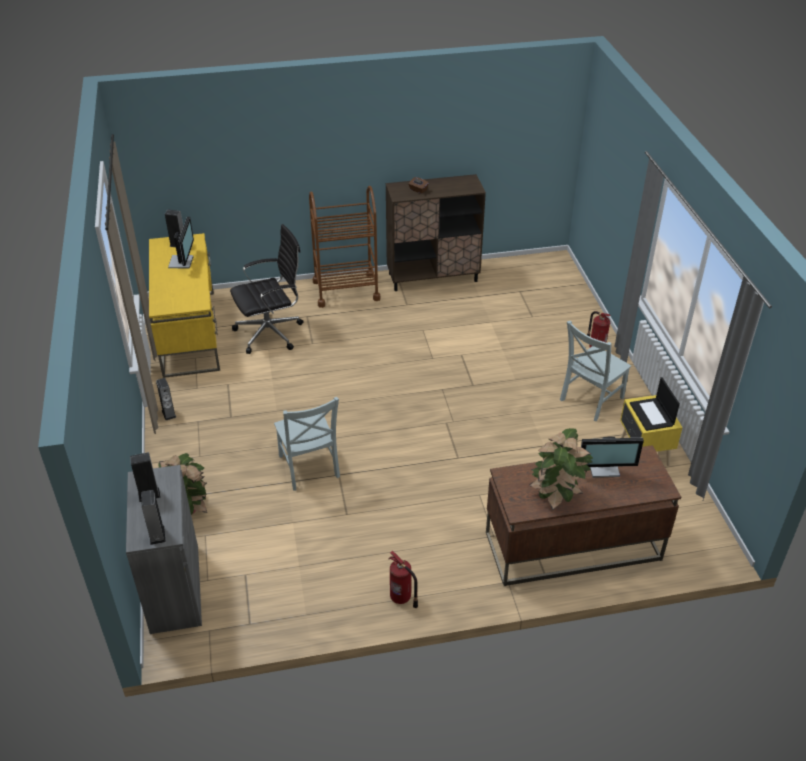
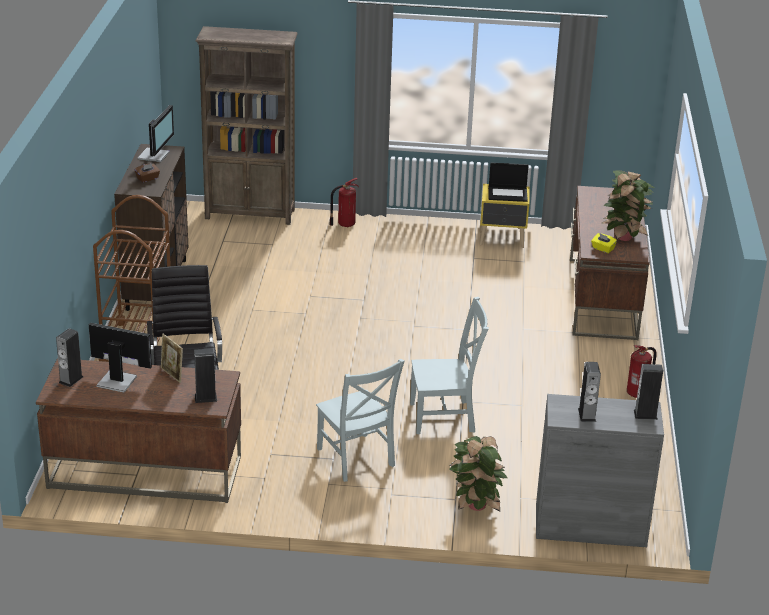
camera: 75 degrees left, 10 degrees down
yellow desk [149,233,220,378] -> brown desk [36,358,241,503]
speaker [156,378,176,420] -> speaker moved to [194,348,217,403]
grey chair [560,321,631,421] -> grey chair moved to [316,359,405,482]
monitor [581,437,644,478] -> monitor moved to [138,105,174,162]
none -> picture frame [161,334,183,383]
none -> brown bookcase [196,26,298,225]
none -> yellow tissue box [591,233,617,253]

